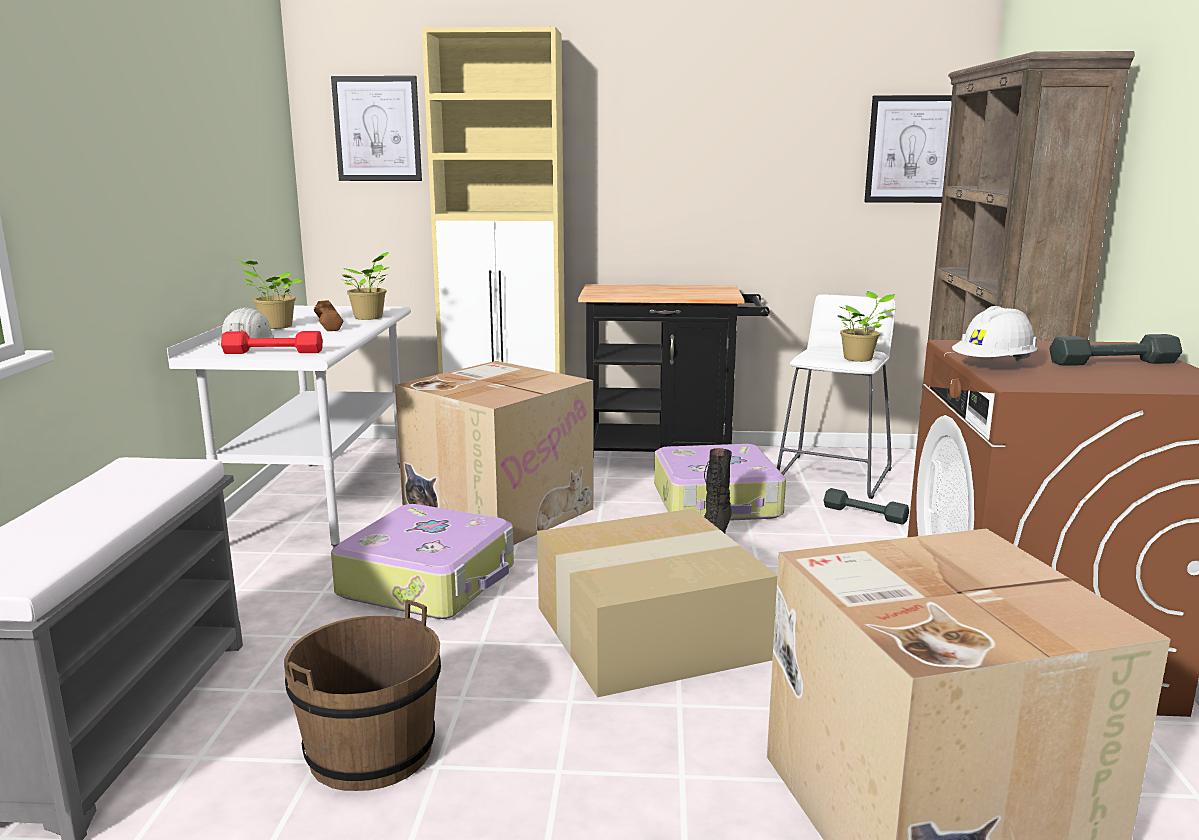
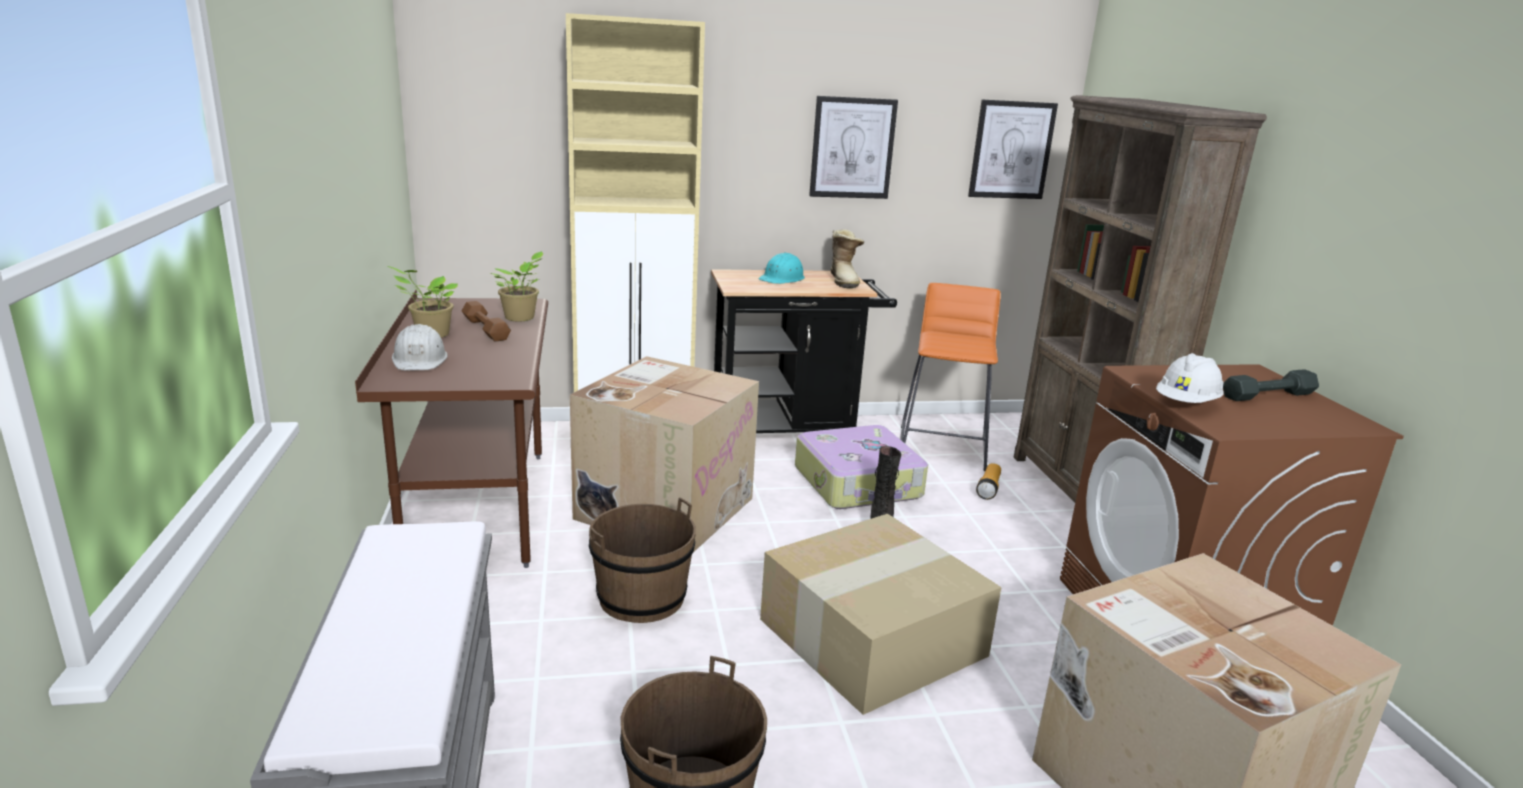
camera: 15 degrees left, 5 degrees up
white desk [167,306,411,548] -> brown desk [355,290,548,568]
red dumbbell [221,331,323,354] -> none
picture [331,76,422,181] -> picture moved to [809,96,898,199]
suitcase [331,504,514,619] -> brown bucket [589,497,696,623]
white stool [777,294,896,499] -> orange stool [900,283,1001,471]
grey dumbbell [824,488,909,525] -> flashlight [976,463,1001,500]
potted plant [837,291,895,362] -> none
none -> turquoise hard hat [759,252,805,284]
none -> boot [831,229,864,289]

